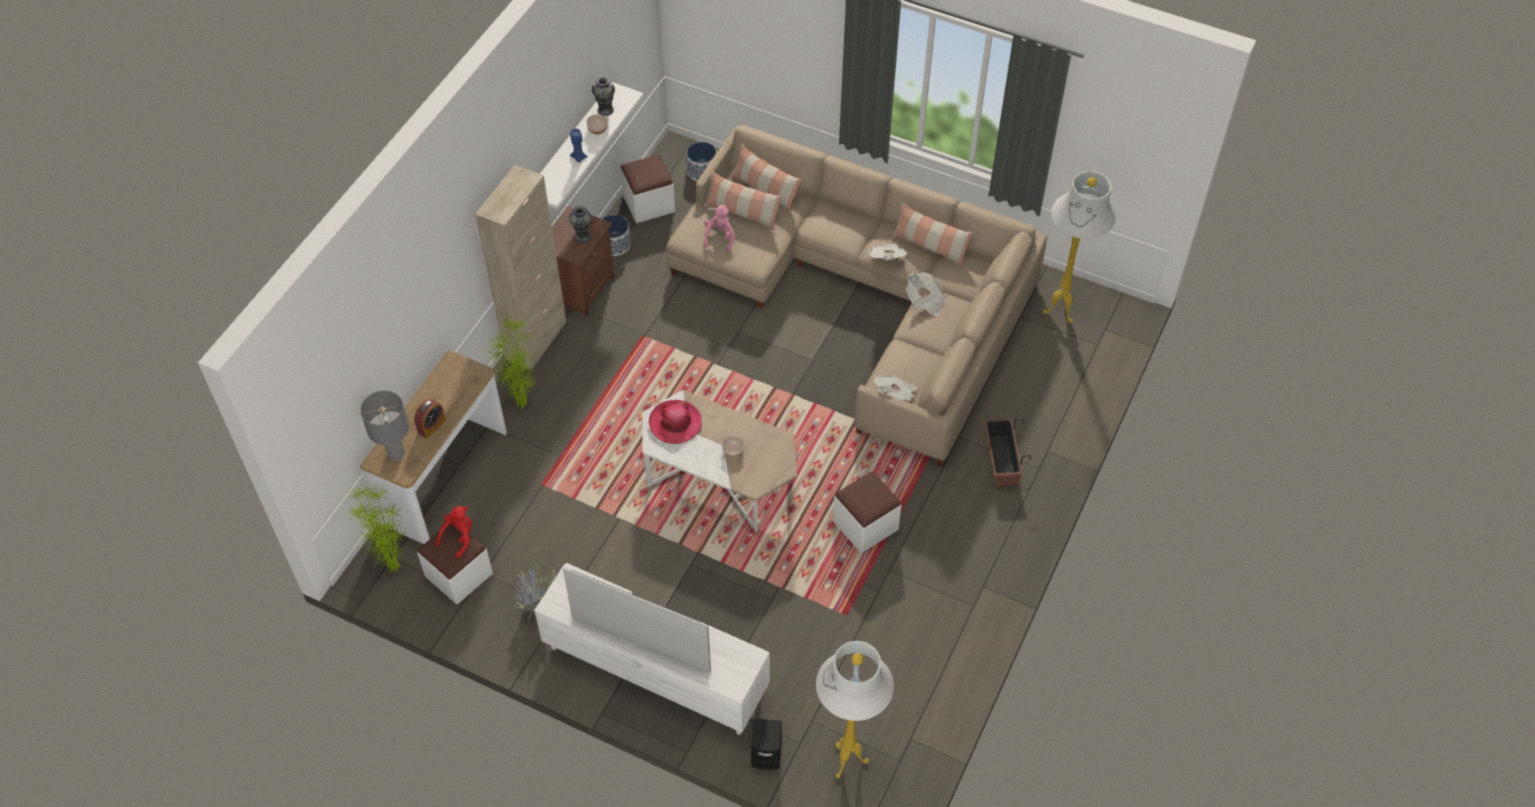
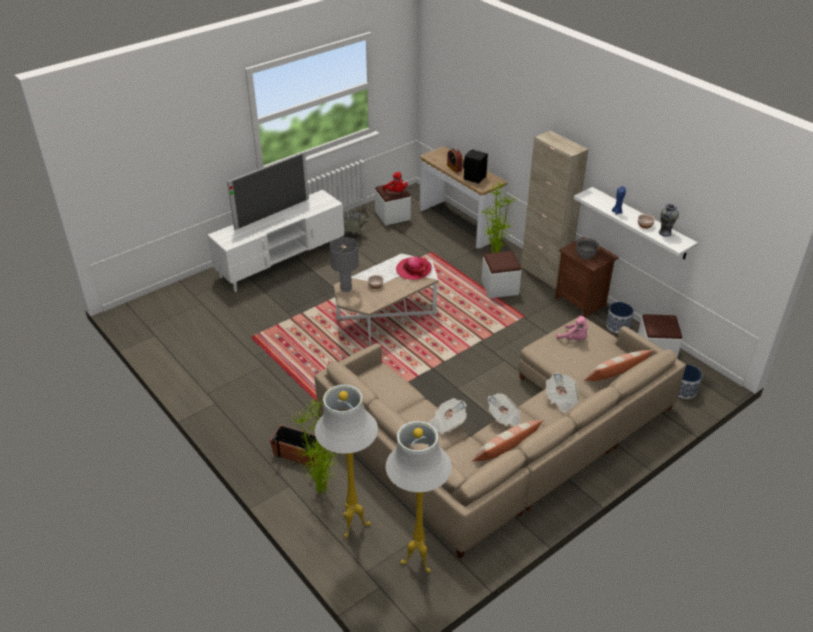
camera: 115 degrees right, 15 degrees down
potted plant [347,481,407,572] -> potted plant moved to [292,397,339,494]
grey table lamp [360,391,409,461] -> grey table lamp moved to [330,237,359,292]
vase [569,205,592,243] -> grey bowl [576,238,599,259]
pillow [704,171,782,230] -> none
black speaker [751,718,782,770] -> black speaker moved to [463,149,488,184]
white floor lamp [816,641,894,778] -> white floor lamp moved to [315,385,378,538]
white ottoman [833,471,901,553] -> white ottoman moved to [481,251,522,298]
newspaper [874,375,917,401] -> newspaper moved to [546,372,579,413]

